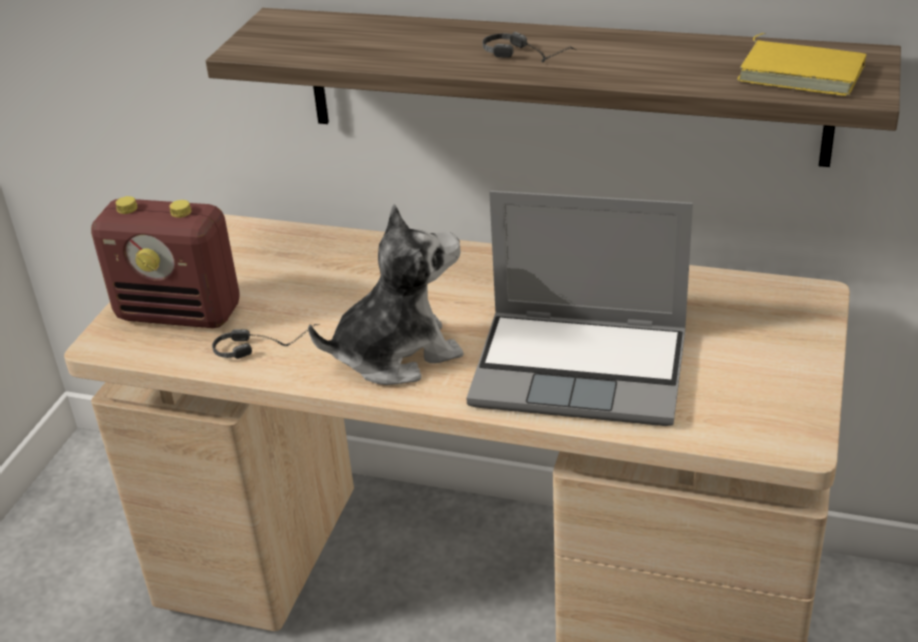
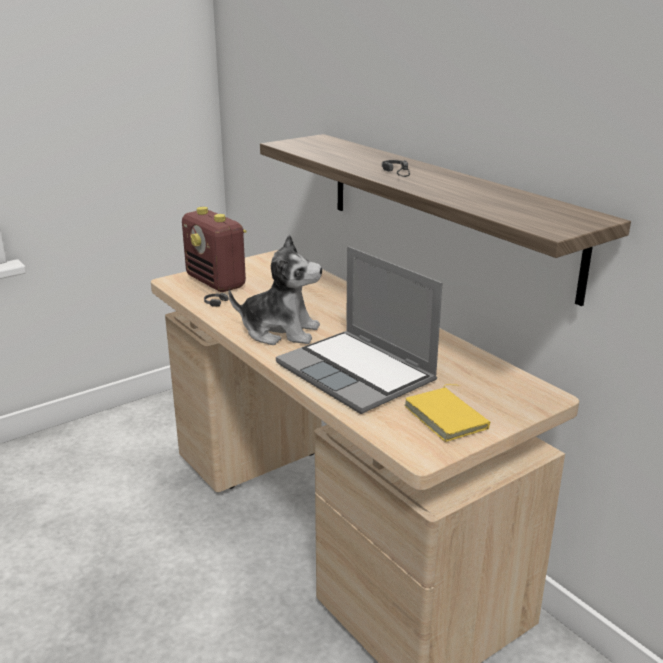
camera: 35 degrees right, 10 degrees down
yellow book [736,33,867,96] -> yellow book moved to [404,384,490,442]

